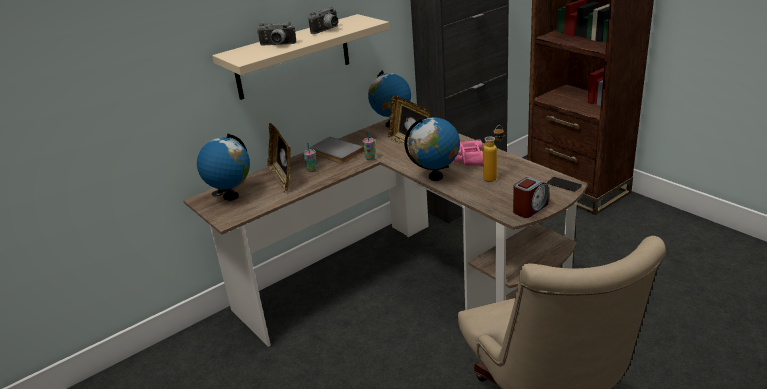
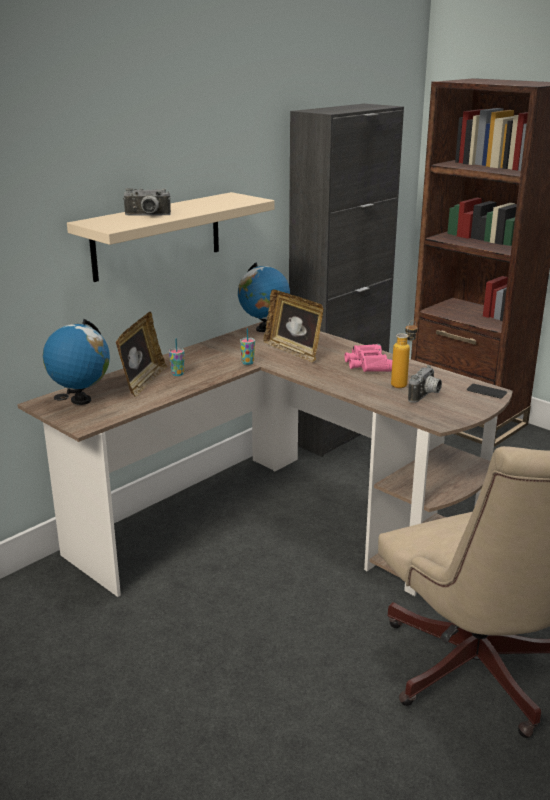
camera: 10 degrees left, 5 degrees down
picture frame [267,123,291,192] -> picture frame turned 135 degrees counterclockwise [116,312,167,397]
camera [308,6,339,34] -> camera moved to [408,365,442,403]
grey book [309,137,364,164] -> none
globe [404,117,460,181] -> none
alarm clock [513,177,549,218] -> none

